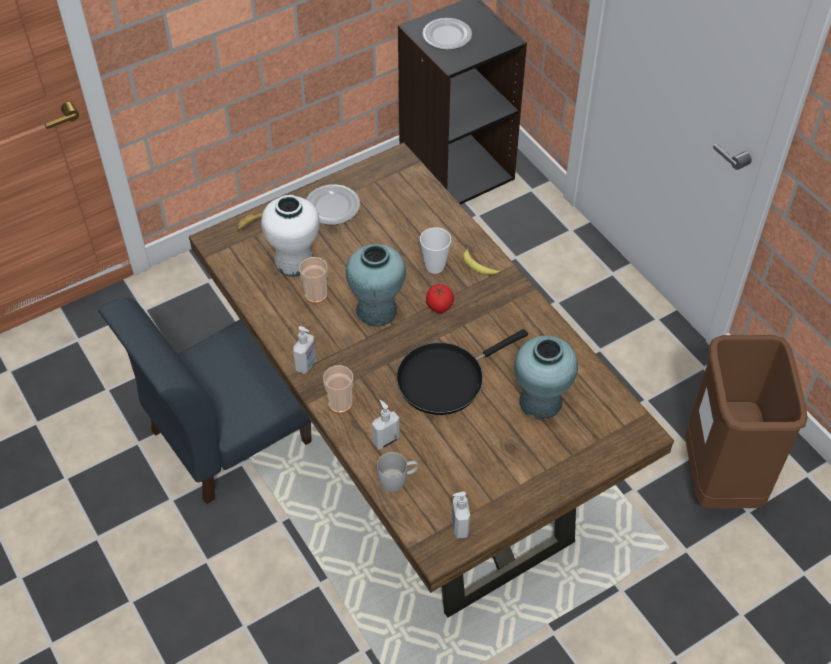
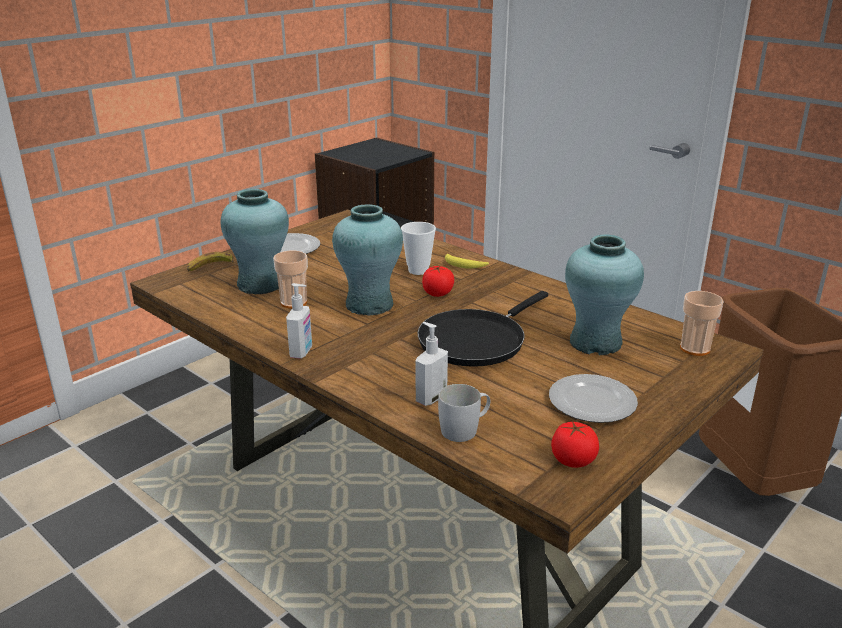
camera: 15 degrees left, 25 degrees down
blue chair [98,298,312,504] -> none
white vase [261,195,320,277] -> turquoise vase [221,189,289,294]
cup [323,365,353,414] -> cup moved to [680,291,724,356]
plate [422,18,472,50] -> plate moved to [549,374,638,423]
soap dispenser [452,491,470,539] -> tomato [551,421,599,468]

